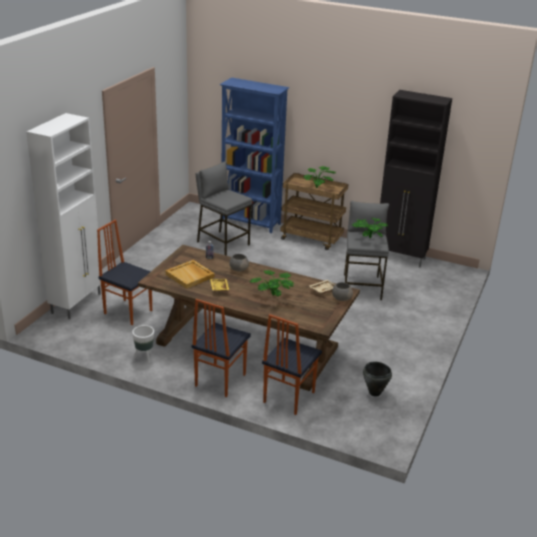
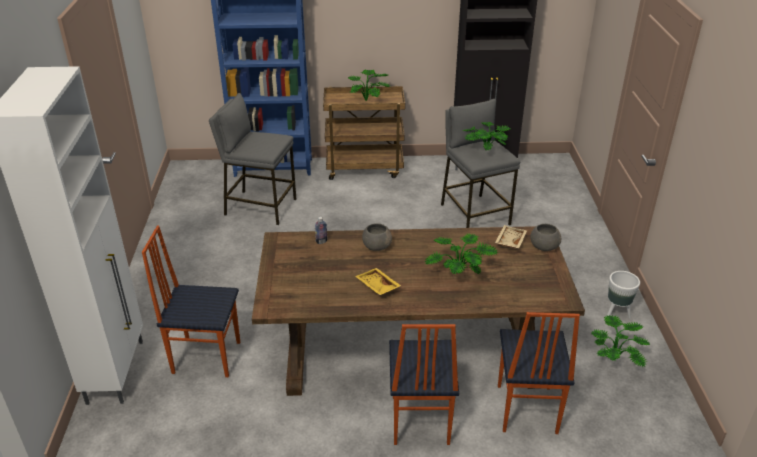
camera: 25 degrees left, 5 degrees up
white planter [132,325,154,363] -> white planter moved to [607,271,640,318]
beige tray [166,260,215,289] -> none
black cooking pot [363,362,392,397] -> potted plant [592,315,650,367]

